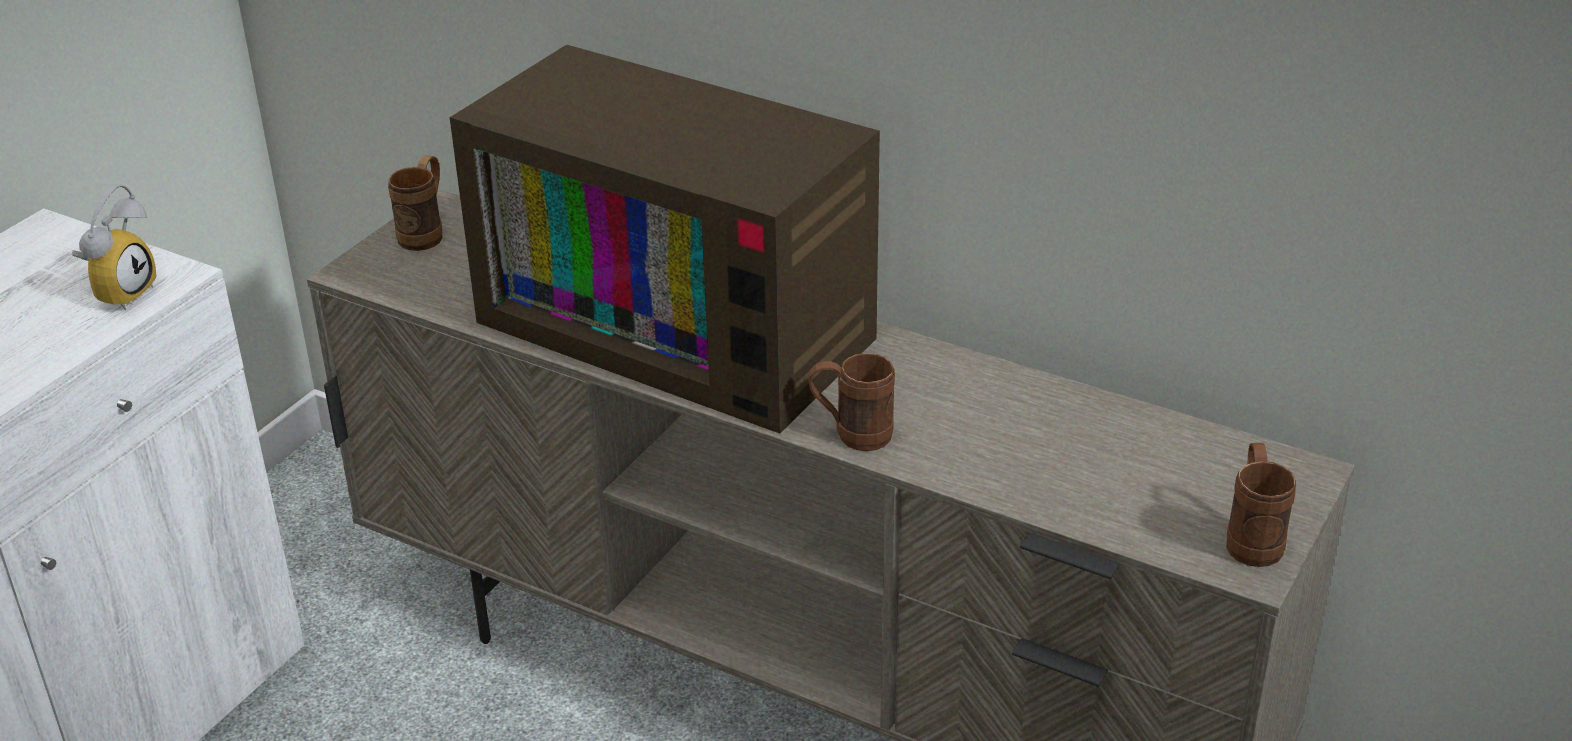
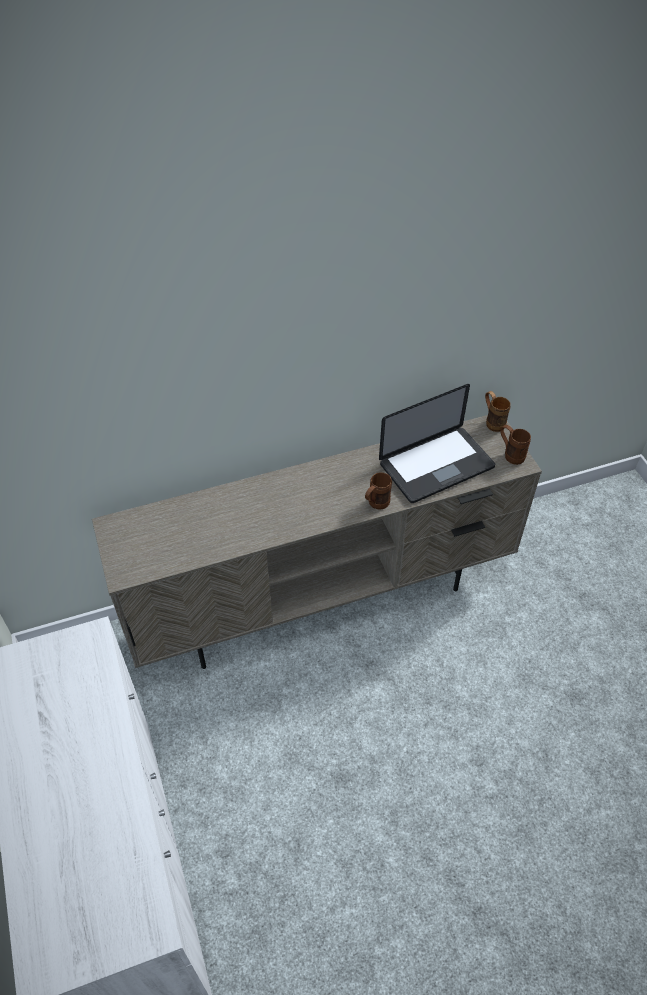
camera: 50 degrees left, 15 degrees up
alarm clock [71,184,156,310] -> none
brown mug [388,155,443,251] -> brown mug moved to [485,391,511,432]
television [450,45,880,434] -> none
none -> laptop [379,384,495,503]

